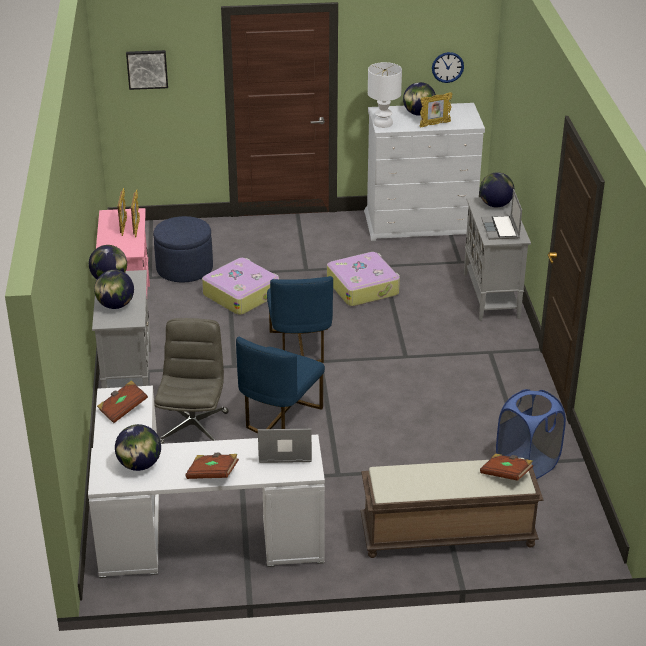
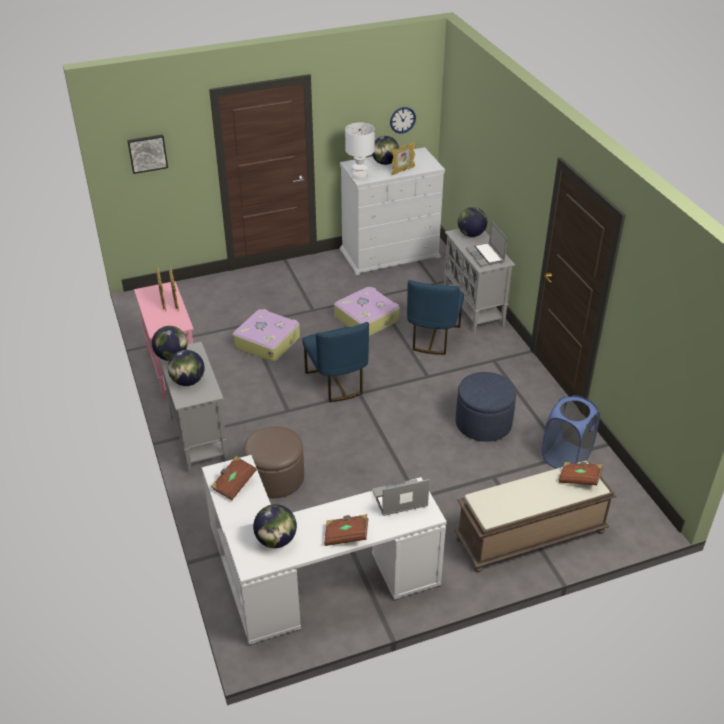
camera: 15 degrees left, 5 degrees up
blue ottoman [153,216,213,282] -> blue ottoman moved to [456,372,516,442]
grey office chair [154,318,229,444] -> brown ottoman [244,426,304,498]
blue chair [236,337,325,433] -> blue chair moved to [407,280,464,355]

